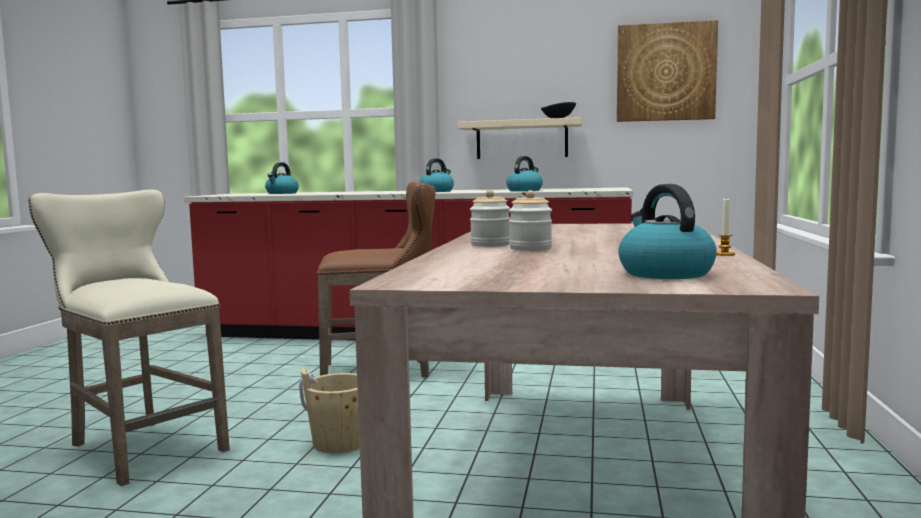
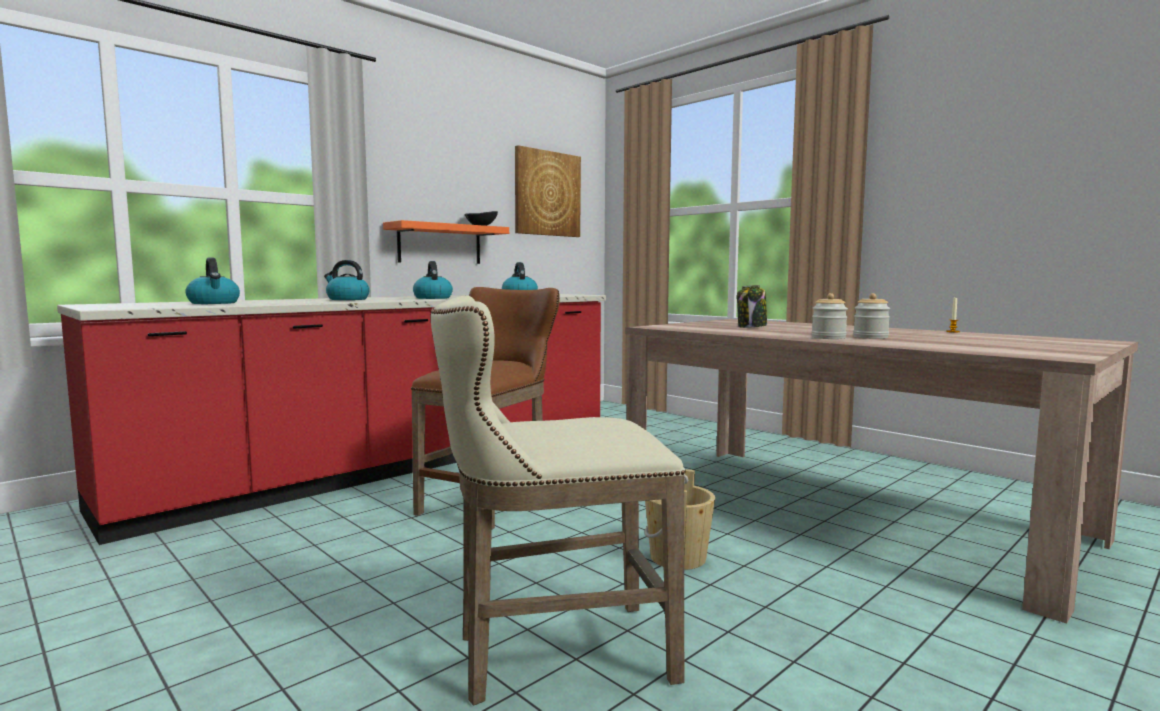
camera: 55 degrees left, 0 degrees up
beige shelf [457,117,582,159] -> orange shelf [383,220,509,264]
kettle [618,184,717,279] -> kettle moved to [324,260,370,300]
none -> jar [737,285,767,328]

